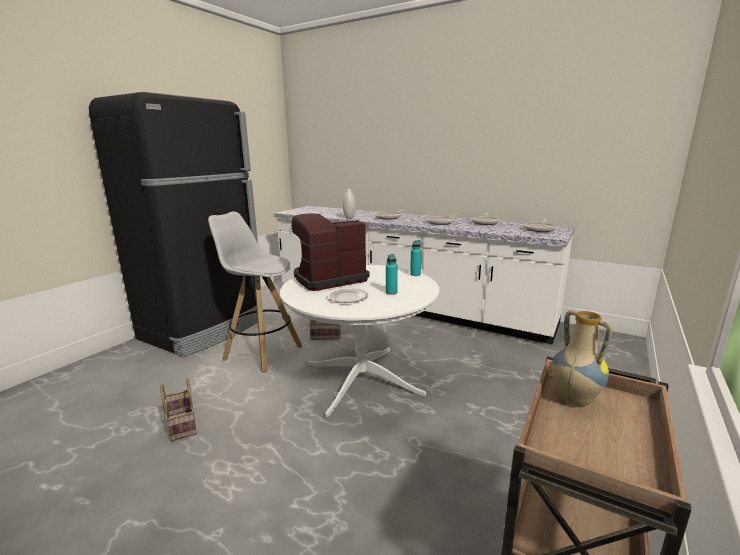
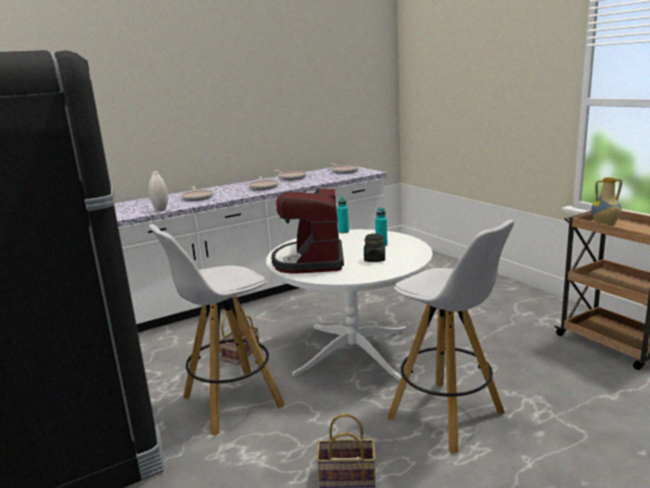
camera: 60 degrees left, 0 degrees up
plate [327,288,368,303] -> black jar [364,233,385,262]
none -> white stool [387,220,514,454]

